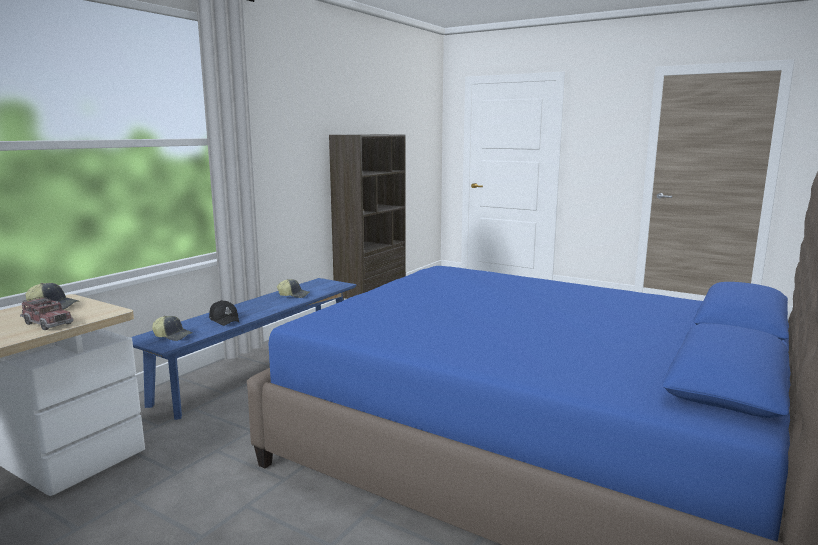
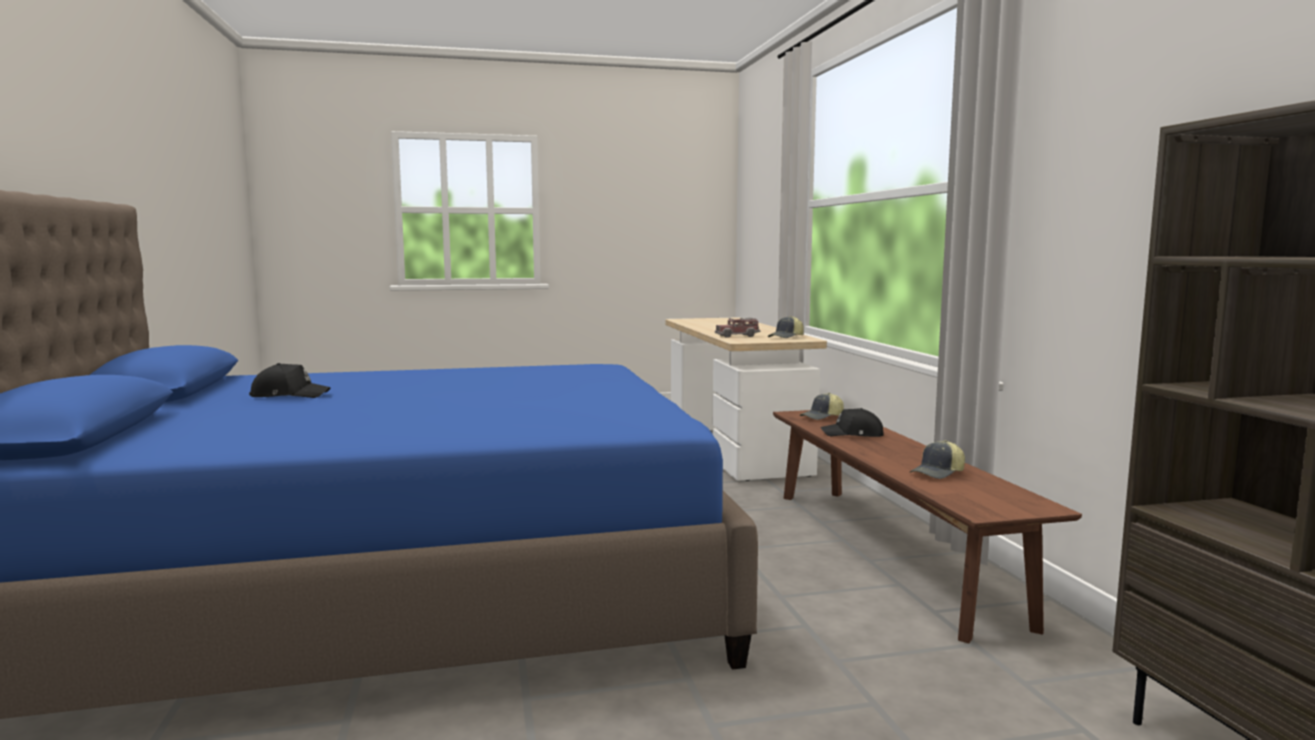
camera: 135 degrees right, 5 degrees down
blue bench [132,278,356,420] -> brown bench [773,410,1082,644]
none -> black cap [249,363,331,398]

